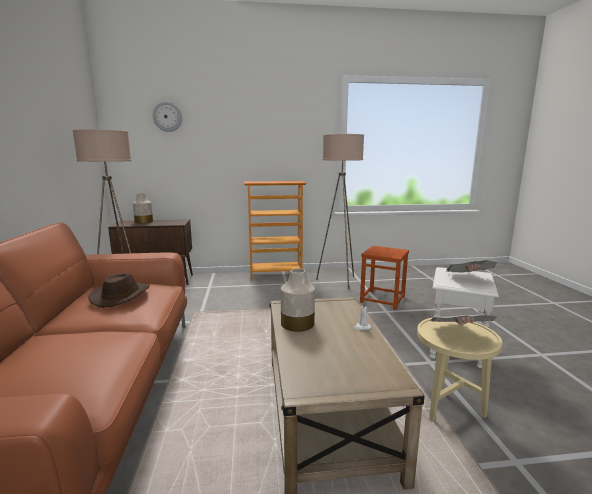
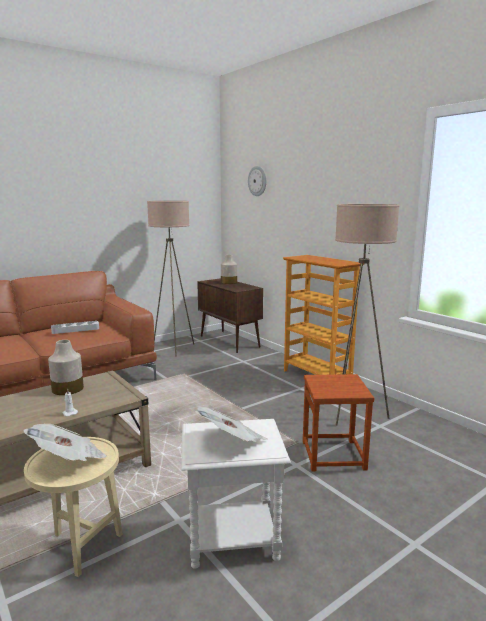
camera: 60 degrees right, 0 degrees up
brown hat [88,274,150,308] -> grey tray [51,321,99,334]

